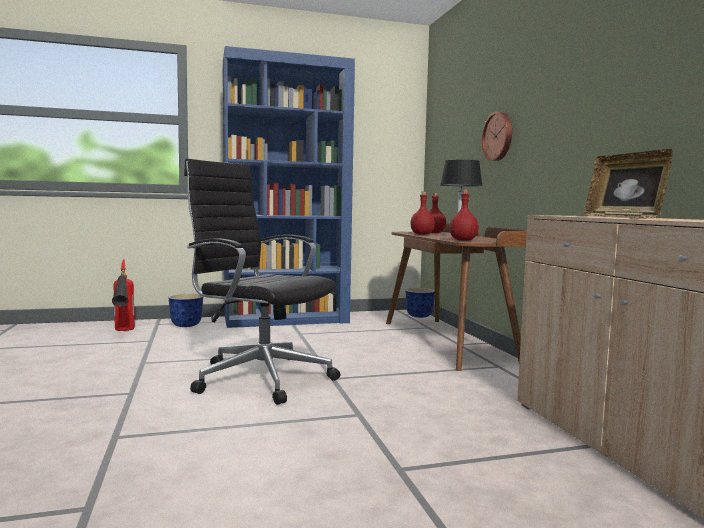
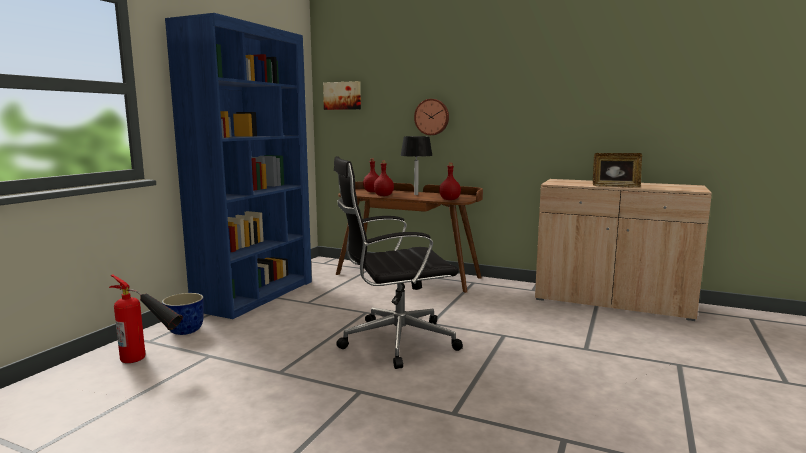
camera: 50 degrees left, 5 degrees up
planter [406,288,435,318] -> none
none -> picture [323,81,361,110]

